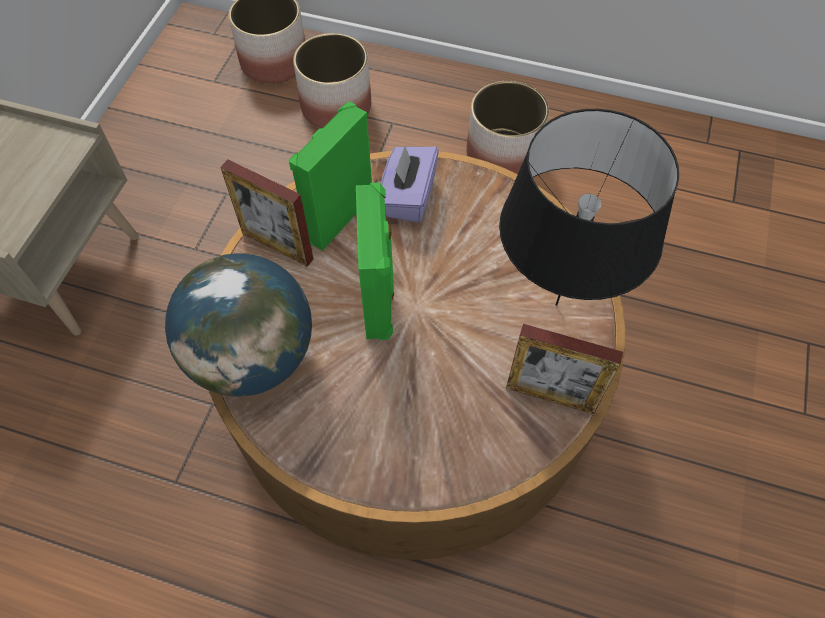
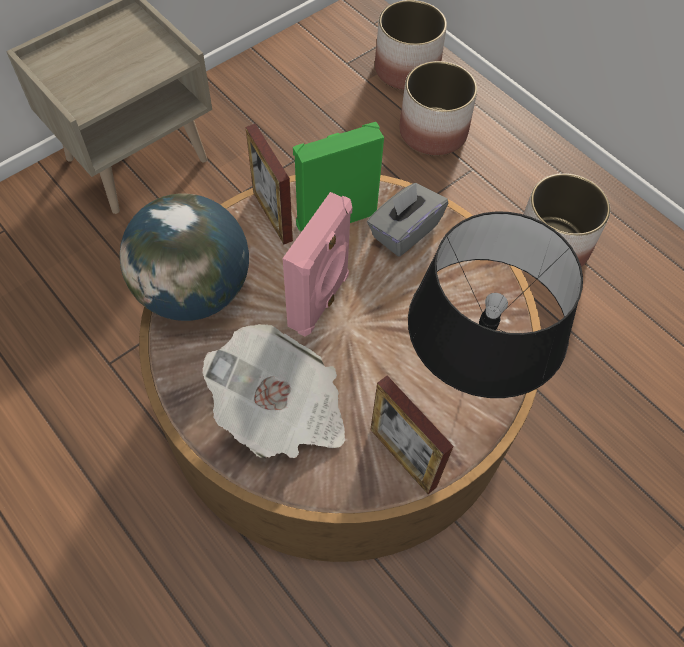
camera: 30 degrees right, 0 degrees up
green speaker [356,182,394,340] -> pink speaker [283,192,352,337]
purple tissue box [381,146,439,223] -> grey tissue box [367,183,448,257]
none -> newspaper [203,324,346,459]

